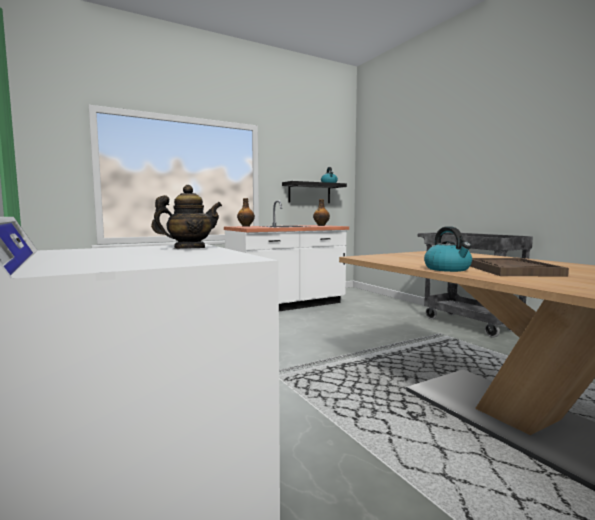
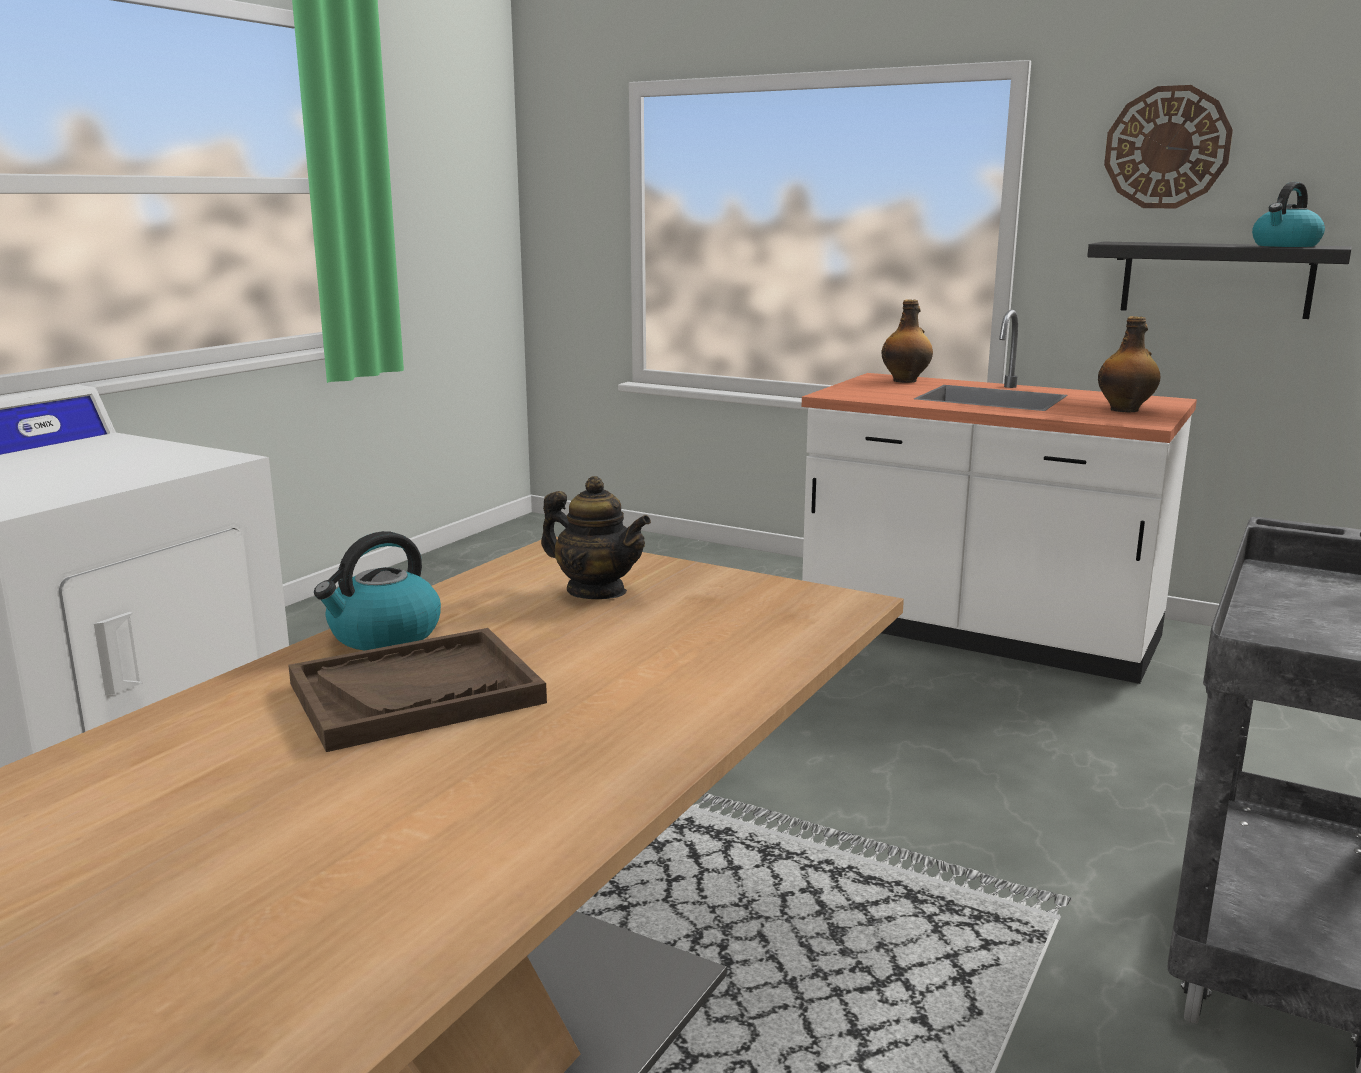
camera: 60 degrees right, 10 degrees up
teapot [151,185,222,249] -> teapot moved to [541,476,651,599]
none -> wall clock [1104,85,1233,208]

